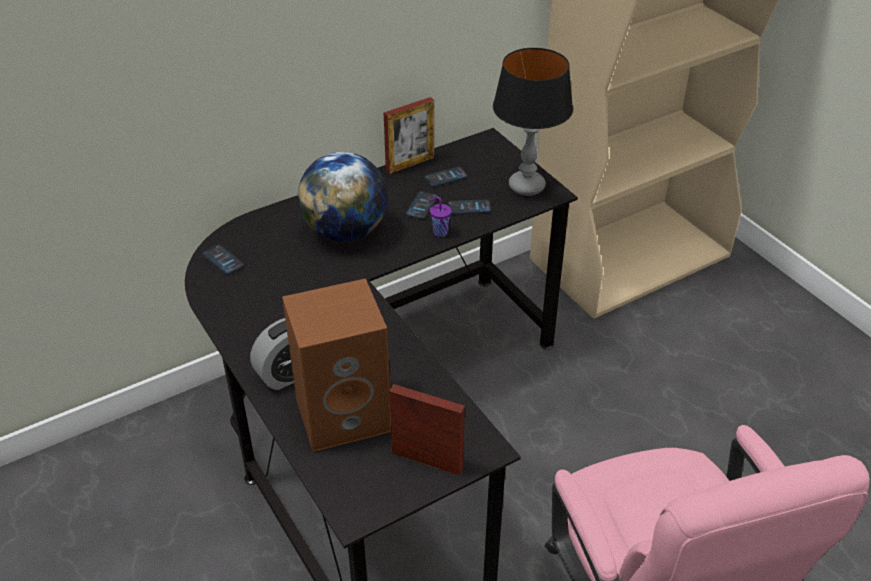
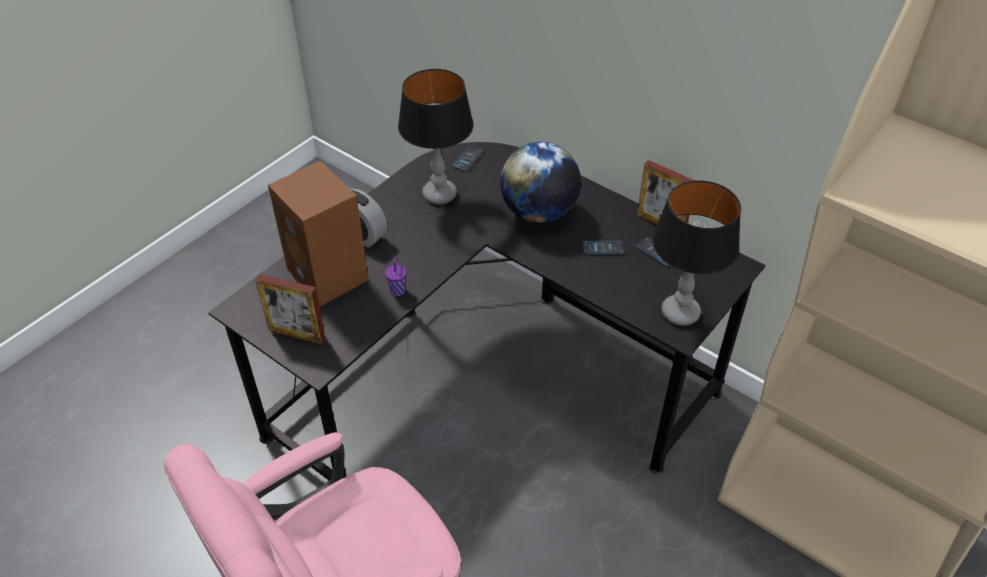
camera: 70 degrees right, 5 degrees up
picture frame [389,384,465,475] -> picture frame turned 105 degrees clockwise [255,274,326,344]
purple cup [429,196,451,237] -> purple cup moved to [385,258,406,296]
phone [448,199,491,215] -> none
none -> table lamp [398,69,474,204]

